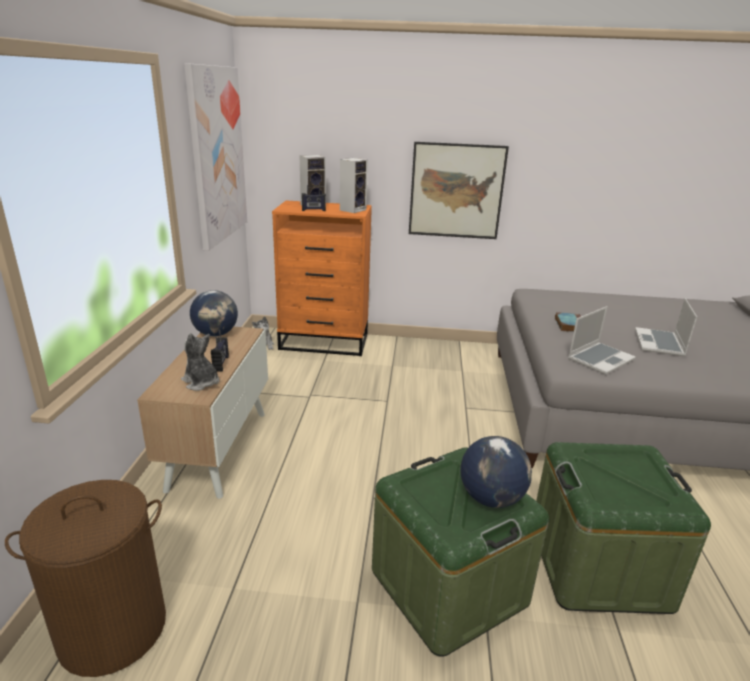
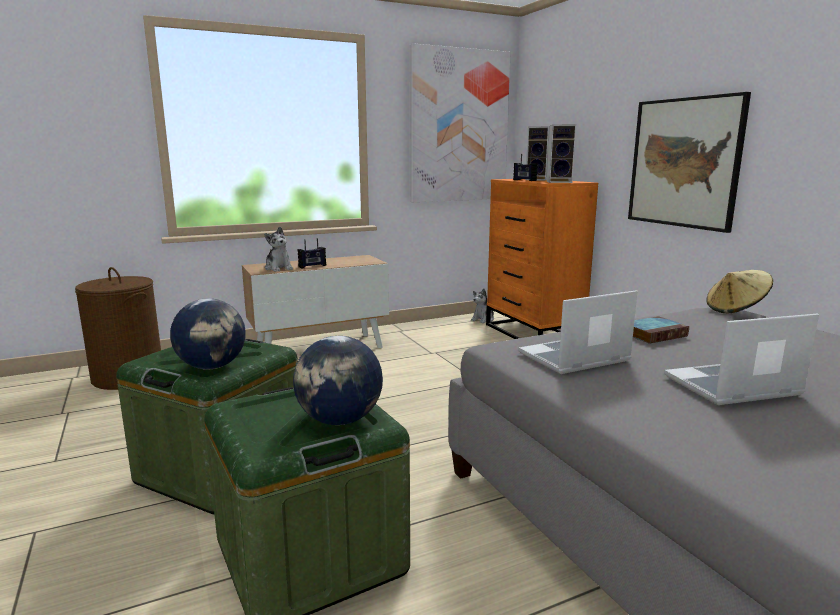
camera: 60 degrees right, 10 degrees down
plush toy [181,333,220,391] -> plush toy turned 135 degrees clockwise [264,227,293,272]
globe [190,290,238,337] -> globe moved to [293,336,383,425]
laptop [568,306,636,375] -> laptop turned 135 degrees clockwise [518,290,637,374]
none -> beige hat [706,270,773,313]

